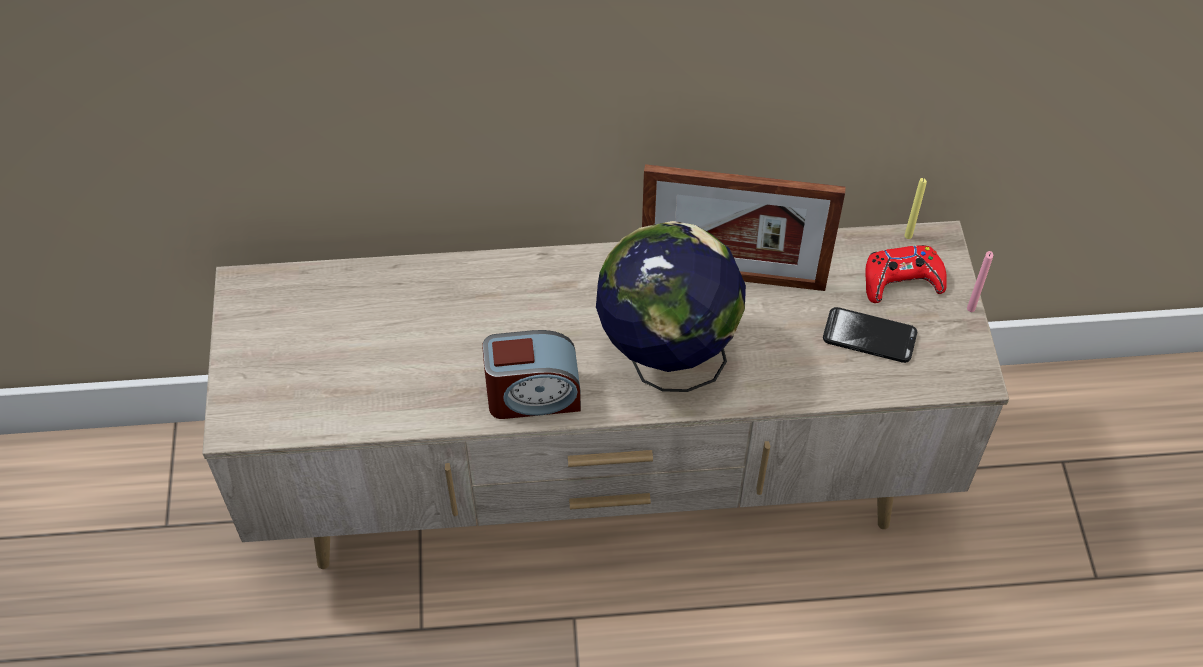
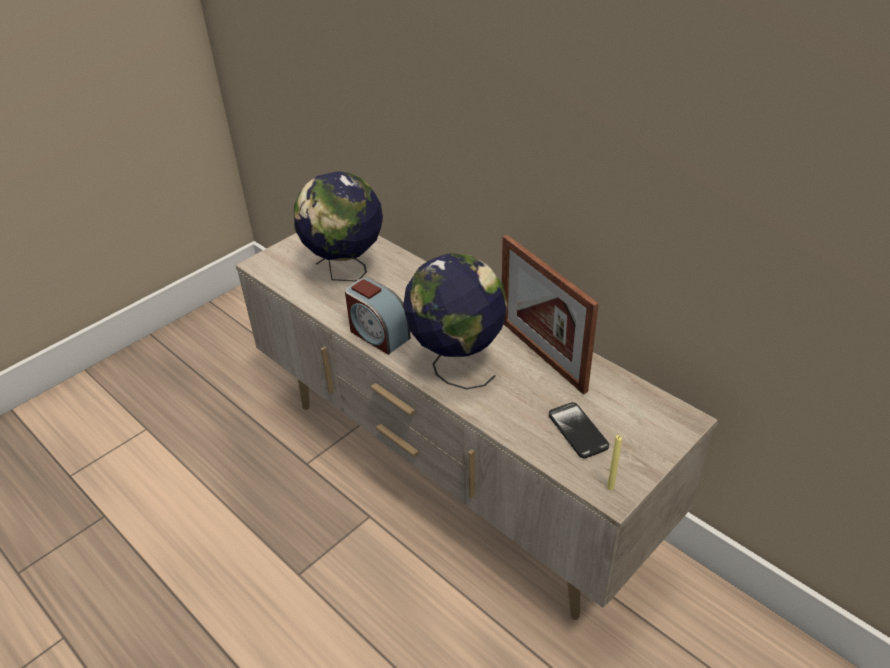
camera: 50 degrees right, 15 degrees down
red game controller [866,245,947,303] -> none
yellow candle [904,178,927,239] -> yellow candle moved to [607,435,622,490]
pink candle [967,251,993,312] -> none
none -> globe [294,171,383,282]

